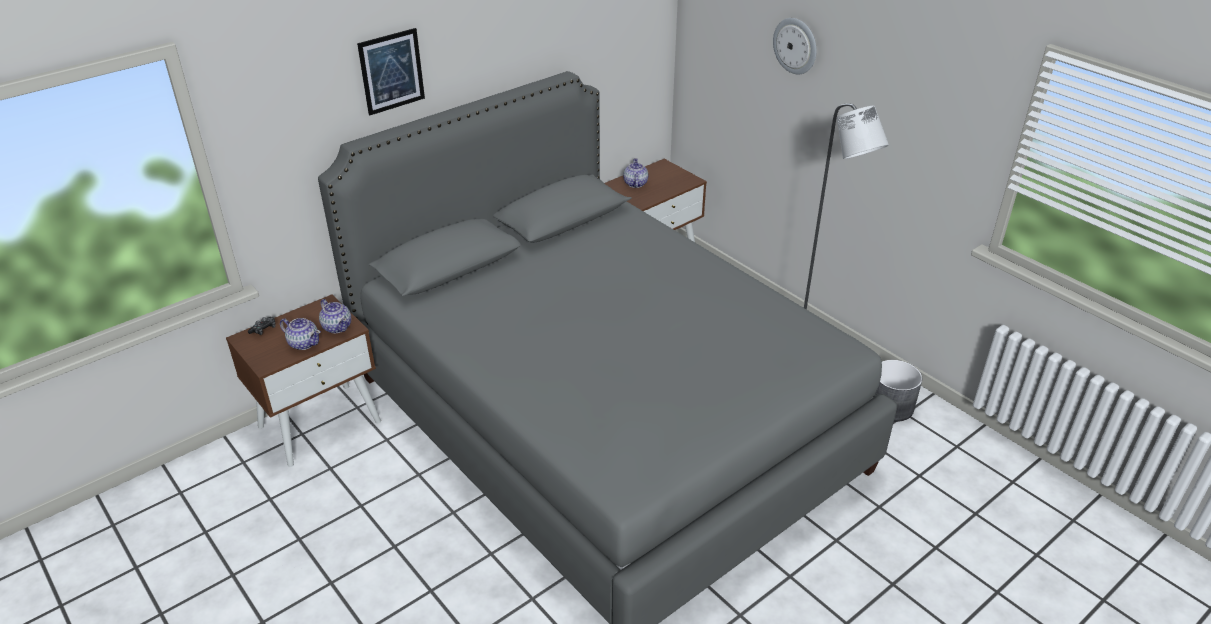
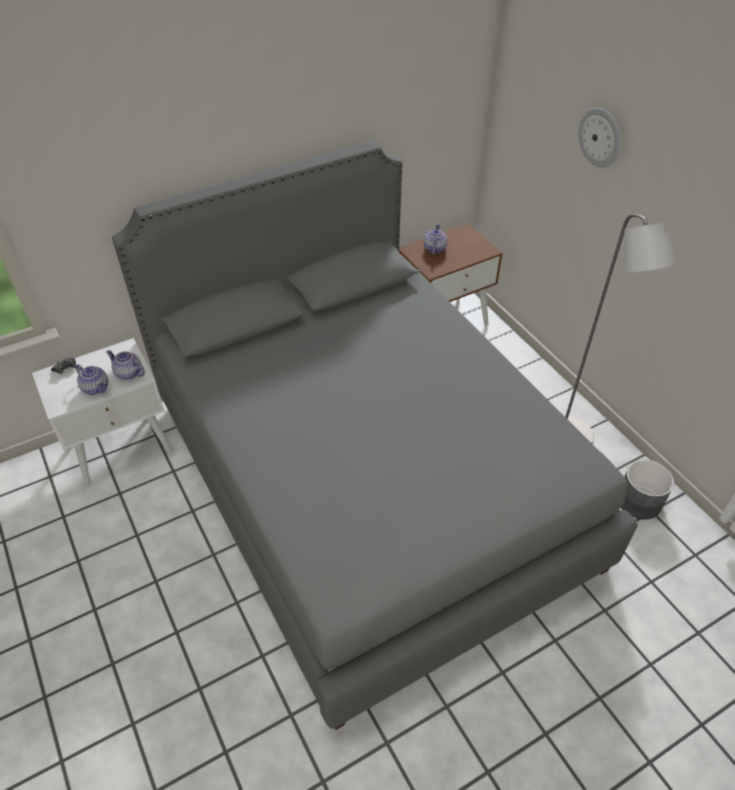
camera: 10 degrees right, 10 degrees up
brown nightstand [226,295,381,467] -> white nightstand [32,338,173,487]
teapot [319,299,351,333] -> teapot turned 150 degrees clockwise [106,350,145,380]
picture [357,28,425,115] -> none

